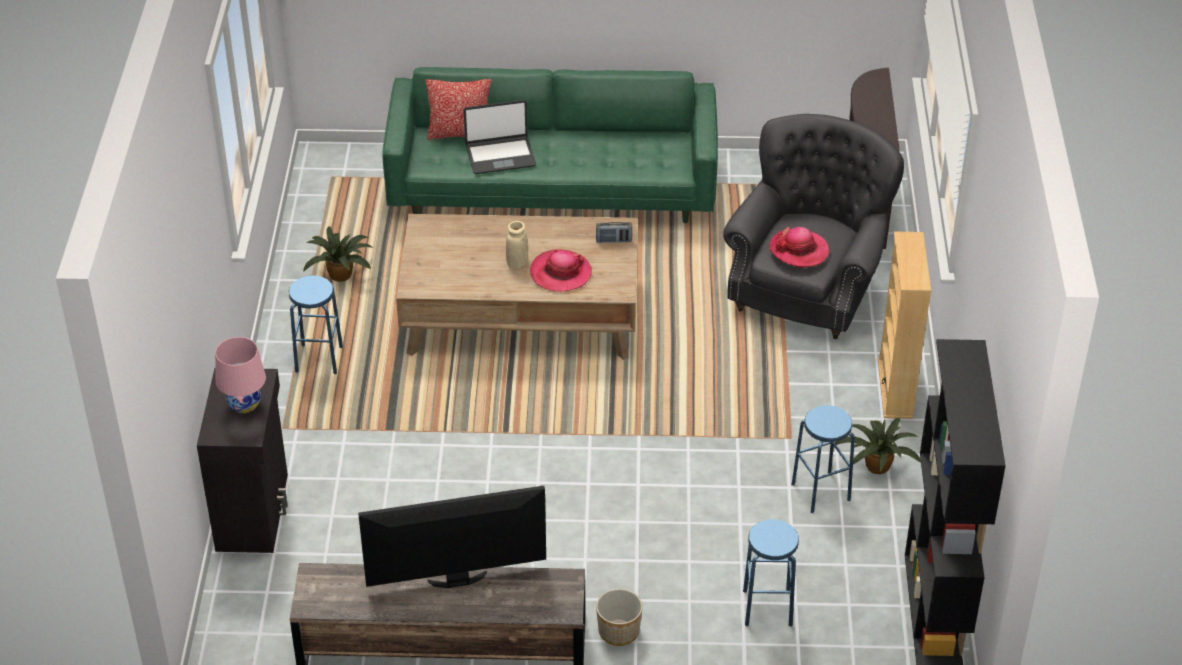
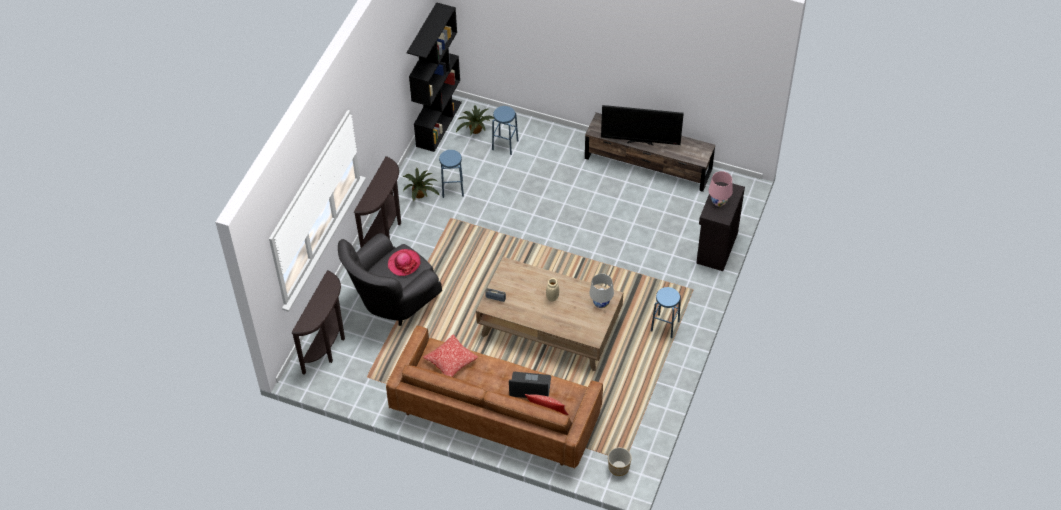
camera: 160 degrees left, 10 degrees up
potted plant [303,226,373,282] -> potted plant moved to [456,105,494,135]
green sofa [382,67,718,223] -> brown sofa [386,325,603,469]
hat [530,249,592,292] -> none
planter [596,589,643,646] -> planter moved to [608,447,632,476]
beige bookcase [878,232,931,419] -> brown console table [354,156,401,248]
none -> pillow [423,335,478,377]
none -> white table lamp [589,274,614,308]

